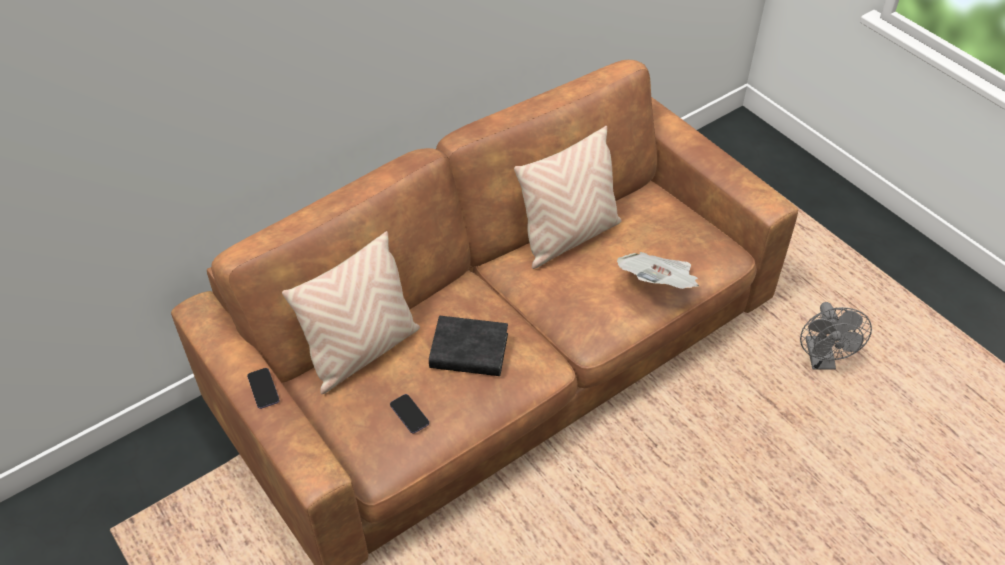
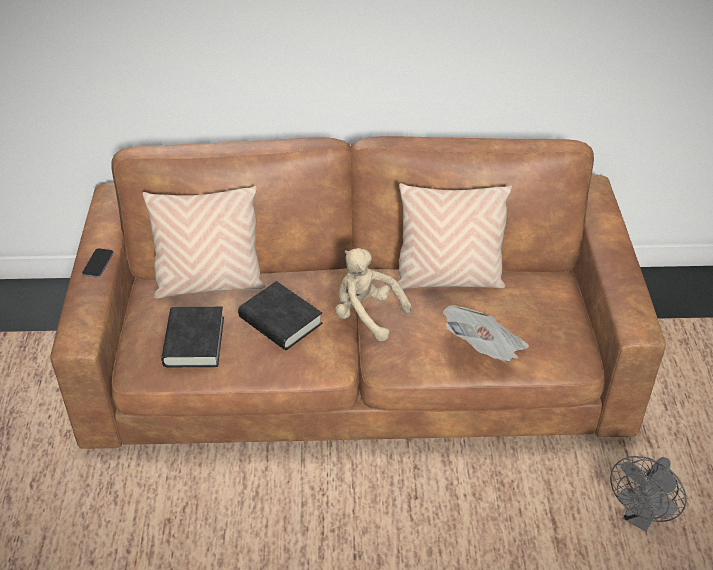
camera: 35 degrees right, 5 degrees down
phone [390,394,429,434] -> black book [161,307,224,367]
none -> beige plush toy [335,248,412,341]

